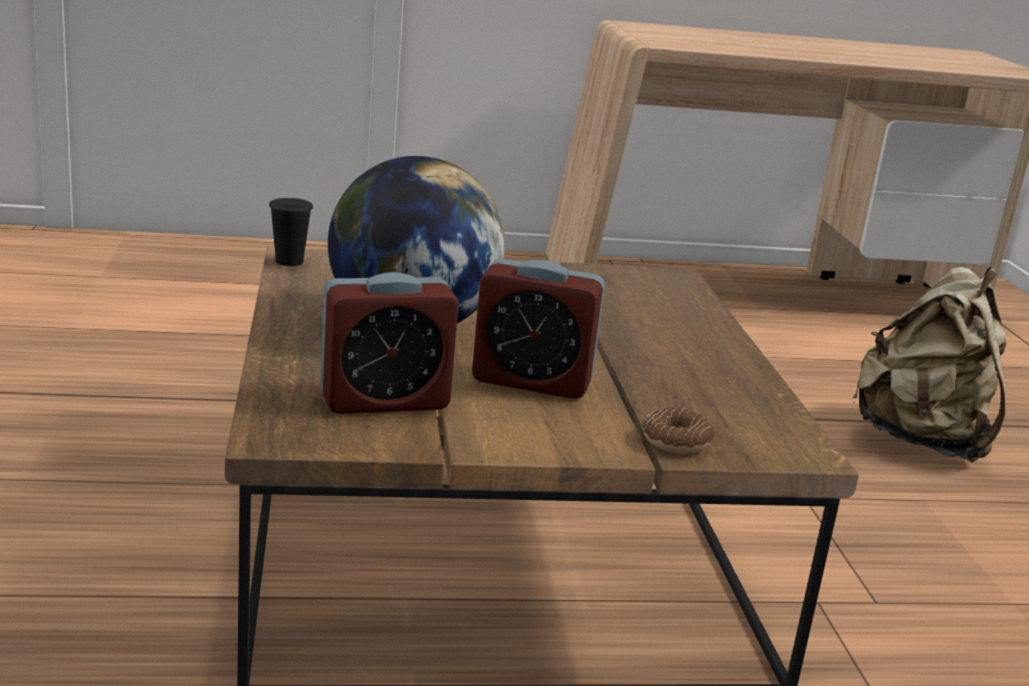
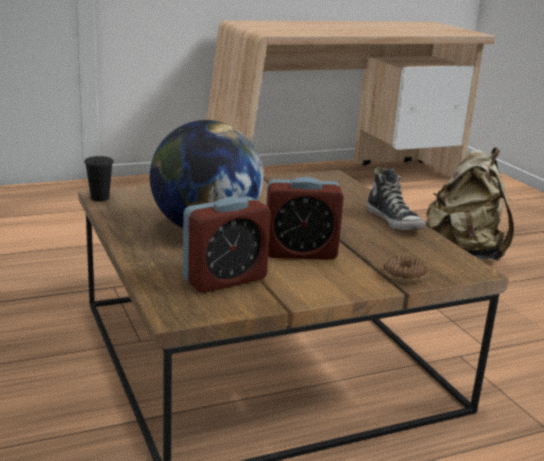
camera: 15 degrees left, 0 degrees up
none -> shoe [367,167,425,231]

